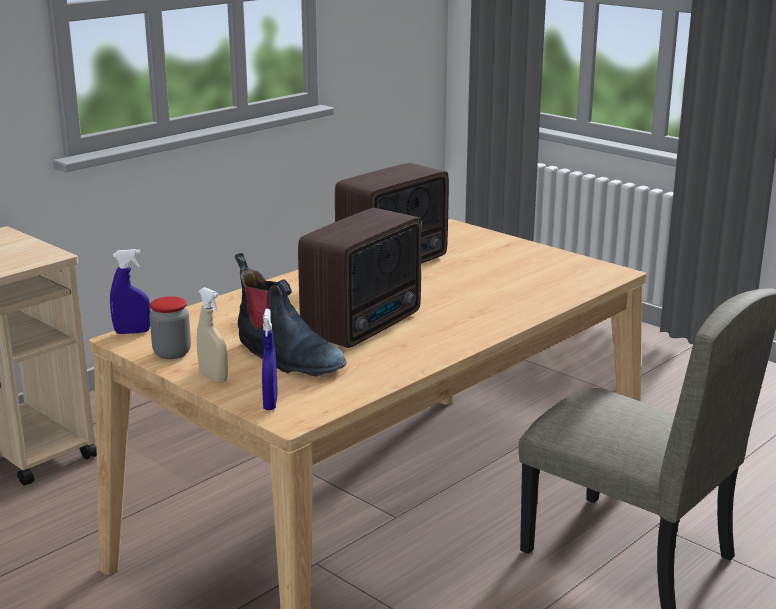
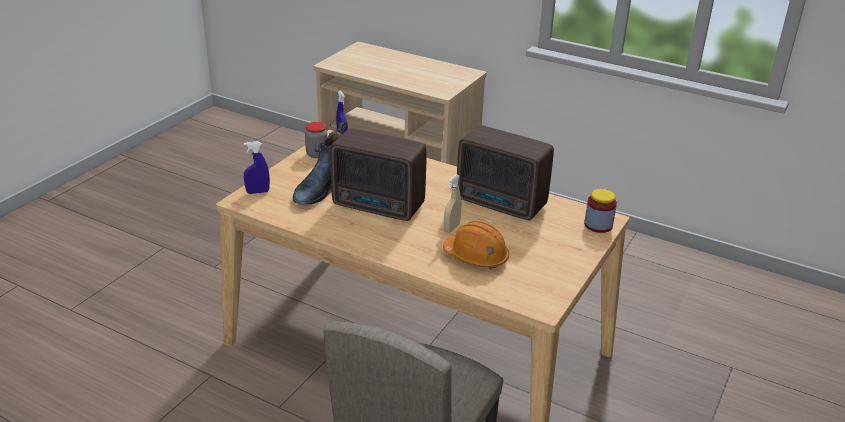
camera: 75 degrees right, 10 degrees up
beige spray bottle [197,287,228,383] -> beige spray bottle moved to [444,174,462,232]
none -> orange hard hat [443,221,509,269]
none -> jar [584,189,617,233]

